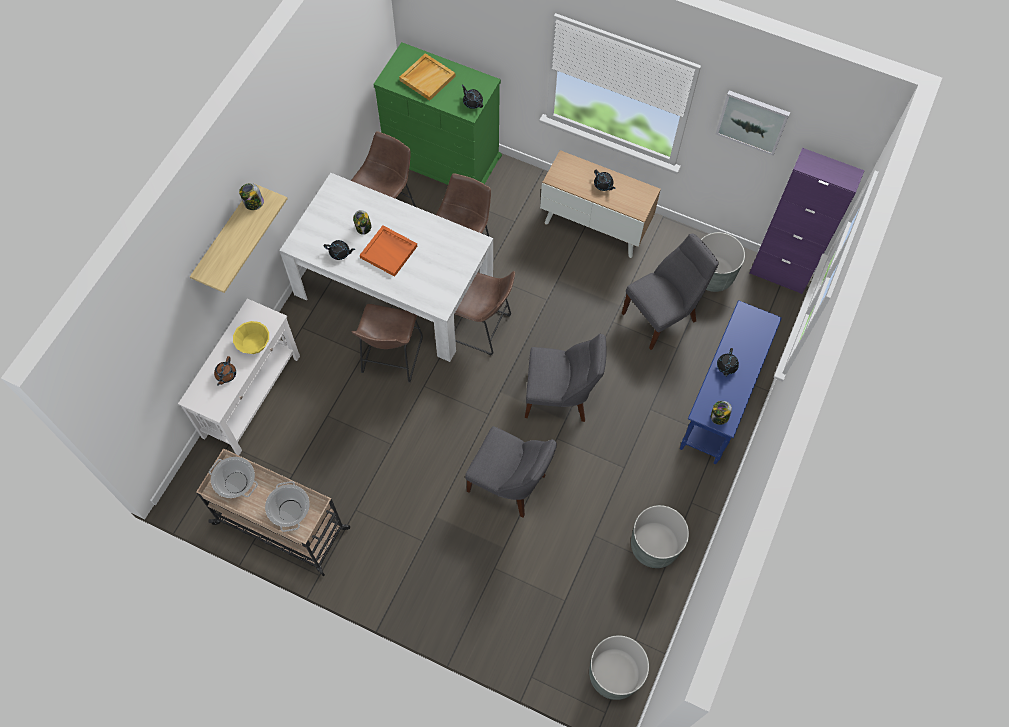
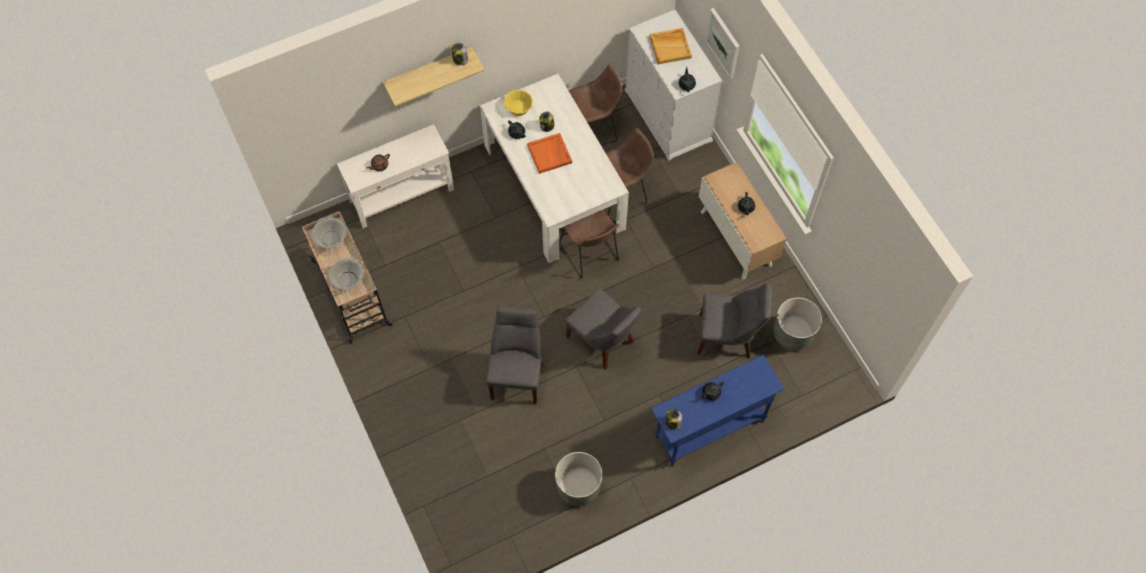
camera: 40 degrees right, 0 degrees up
yellow bowl [233,321,269,354] -> yellow bowl moved to [504,90,533,116]
brown stool [352,304,423,382] -> none
green dresser [373,42,502,185] -> white dresser [624,10,722,161]
grey chair [465,426,557,518] -> grey chair turned 150 degrees counterclockwise [486,306,541,404]
grey planter [589,635,649,700] -> none
picture [716,90,790,155] -> picture moved to [705,8,740,79]
purple cabinet [749,148,865,294] -> none

